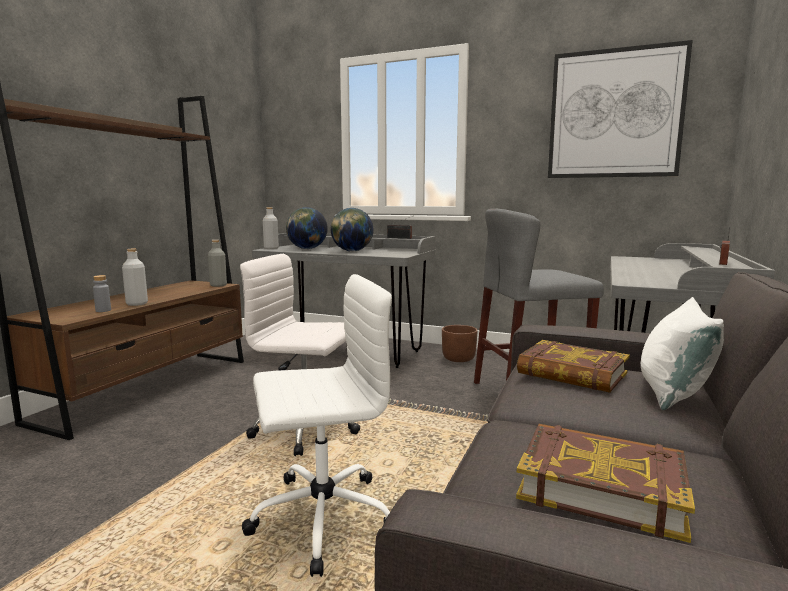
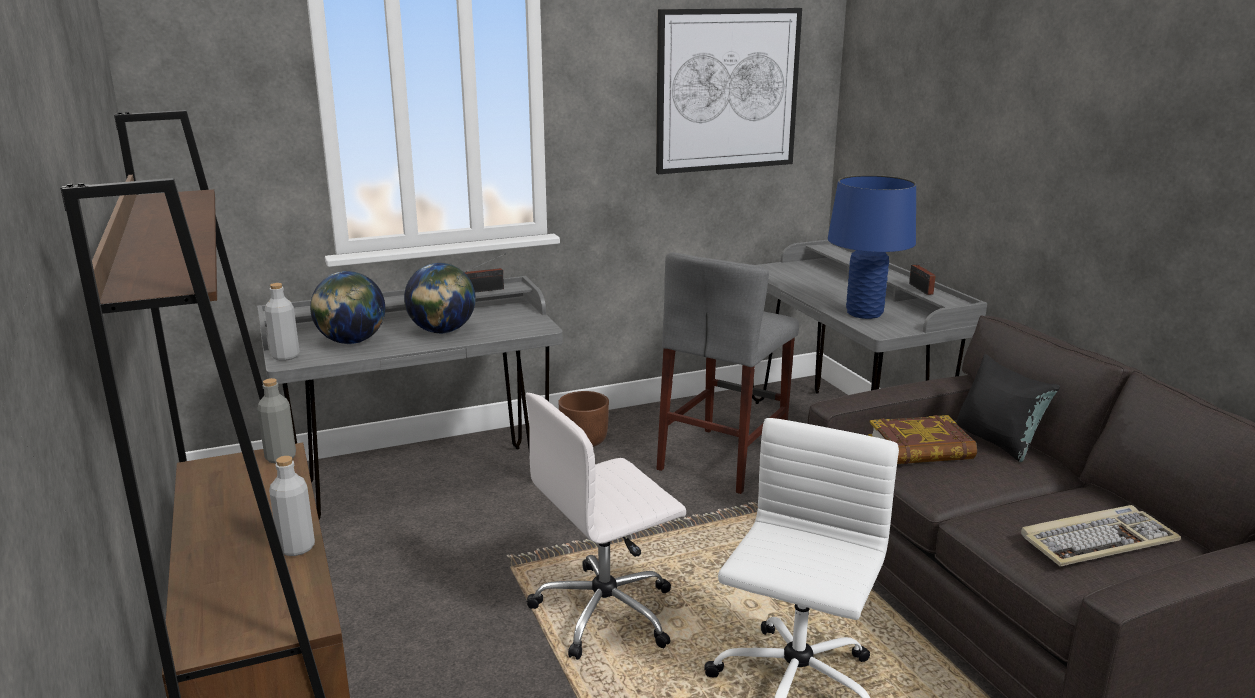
camera: 45 degrees left, 10 degrees up
grey bottle [93,275,111,312] -> none
book [516,424,695,543] -> keyboard [1021,505,1181,567]
white pillow [641,297,724,410] -> black pillow [956,354,1060,462]
none -> blue table lamp [828,175,916,319]

